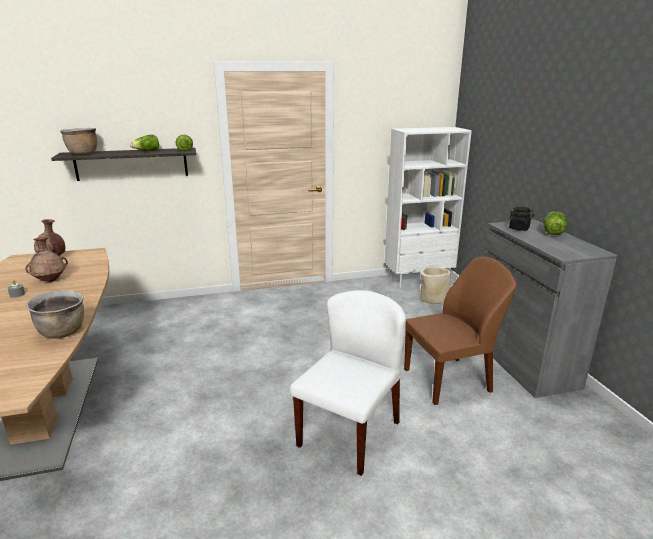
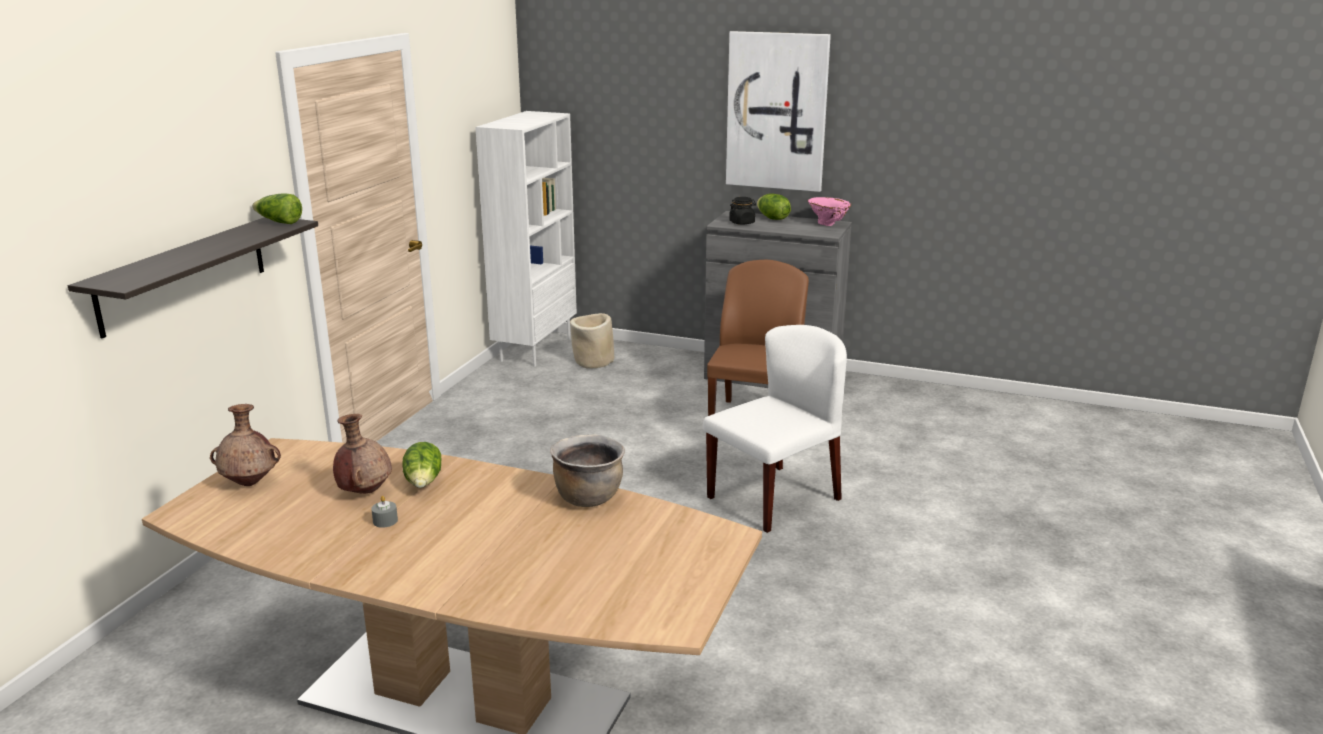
camera: 55 degrees left, 0 degrees up
brown cooking pot [60,128,97,154] -> none
lettuce [130,135,159,151] -> lettuce moved to [402,442,441,488]
white chair [290,290,406,476] -> white chair turned 75 degrees clockwise [703,325,847,533]
none -> picture [726,31,831,192]
none -> pink vase [808,197,851,226]

